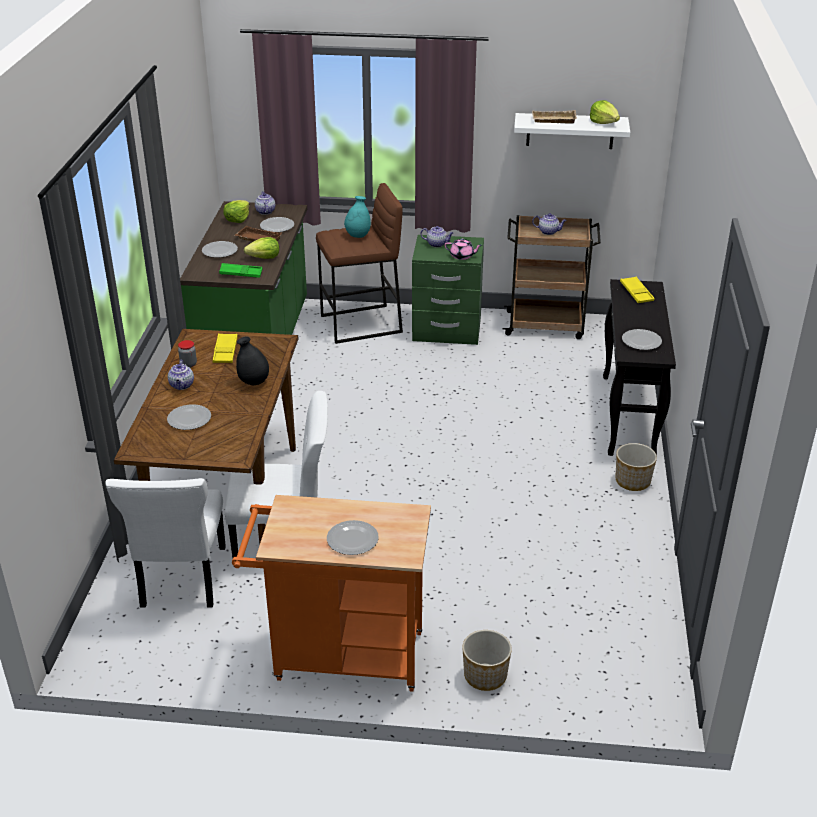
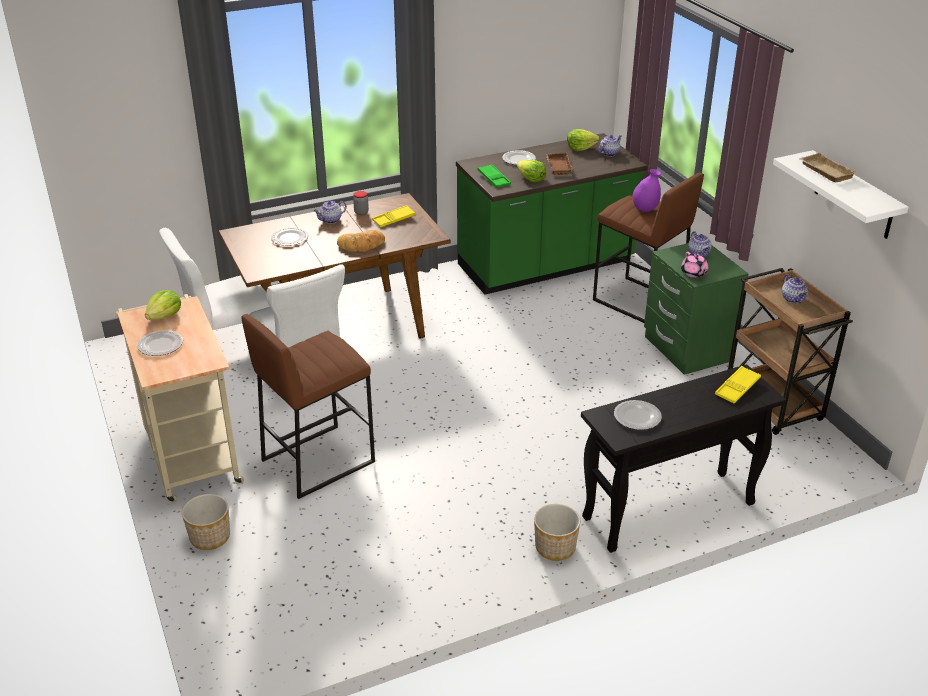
camera: 60 degrees right, 0 degrees up
orange cart [232,495,431,692] -> beige cart [116,294,244,503]
black vase [236,336,269,385] -> bread [337,230,385,252]
plate [260,217,294,232] -> none
turquoise vase [344,196,371,238] -> purple vase [633,169,661,212]
lettuce [590,100,620,124] -> lettuce moved to [145,290,181,320]
none -> brown stool [241,314,375,499]

